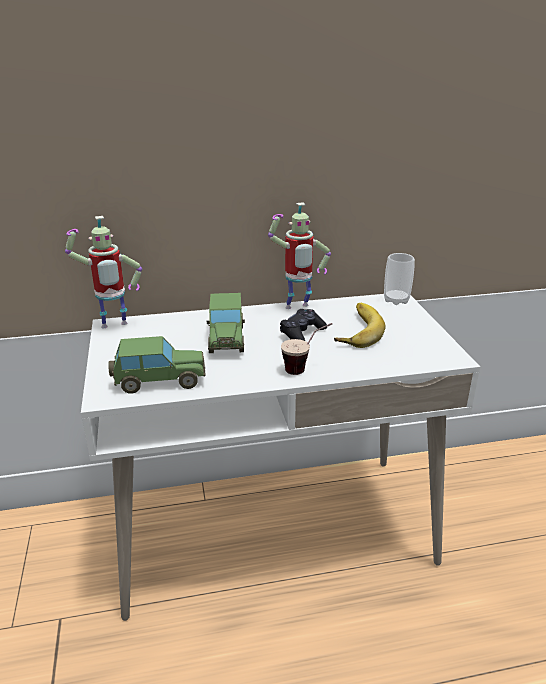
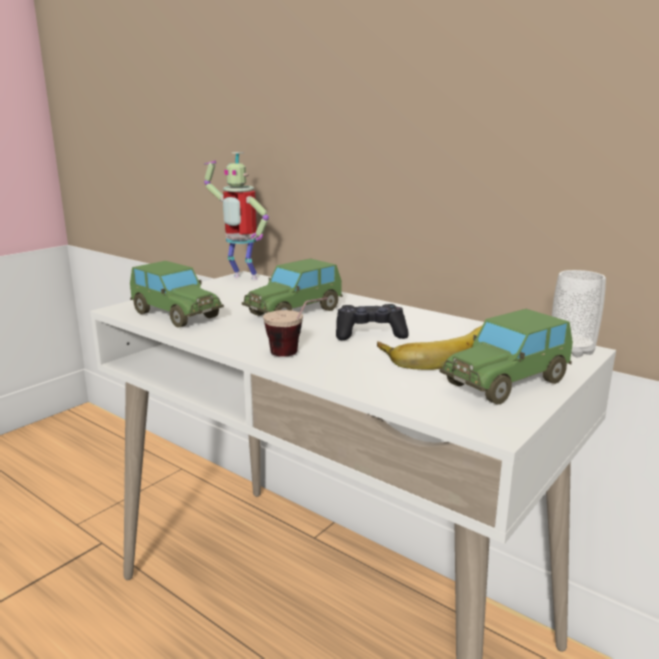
camera: 50 degrees right, 10 degrees down
toy robot [268,202,331,309] -> none
none -> toy car [439,309,573,405]

